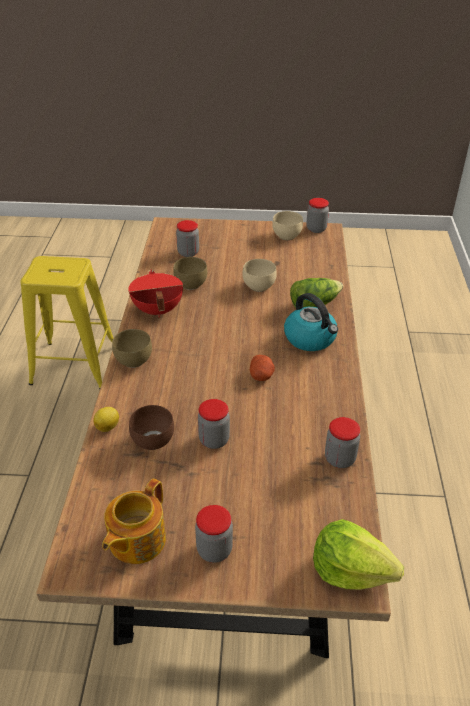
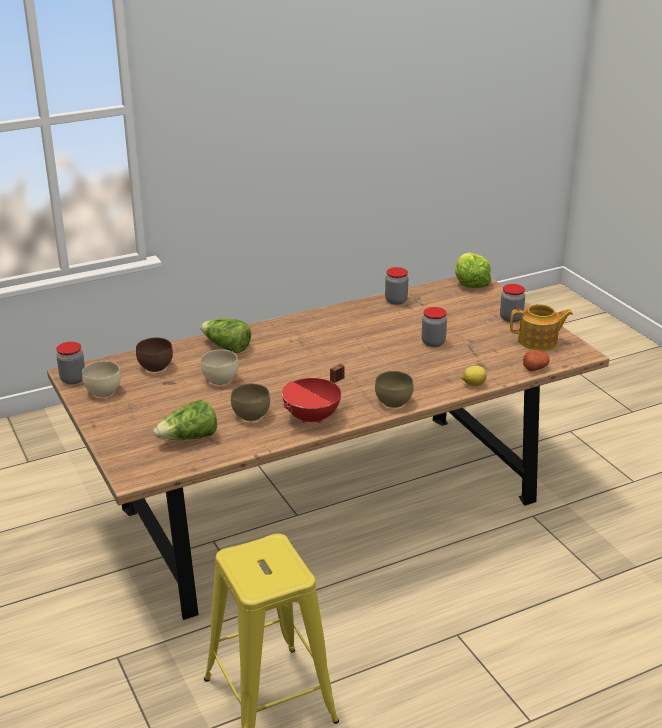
camera: 120 degrees left, 10 degrees down
brown bowl [129,405,174,450] -> brown bowl moved to [136,338,173,372]
jar [176,220,199,257] -> lettuce [153,400,217,440]
potato [250,355,275,381] -> potato moved to [523,350,550,371]
kettle [284,293,338,351] -> none

